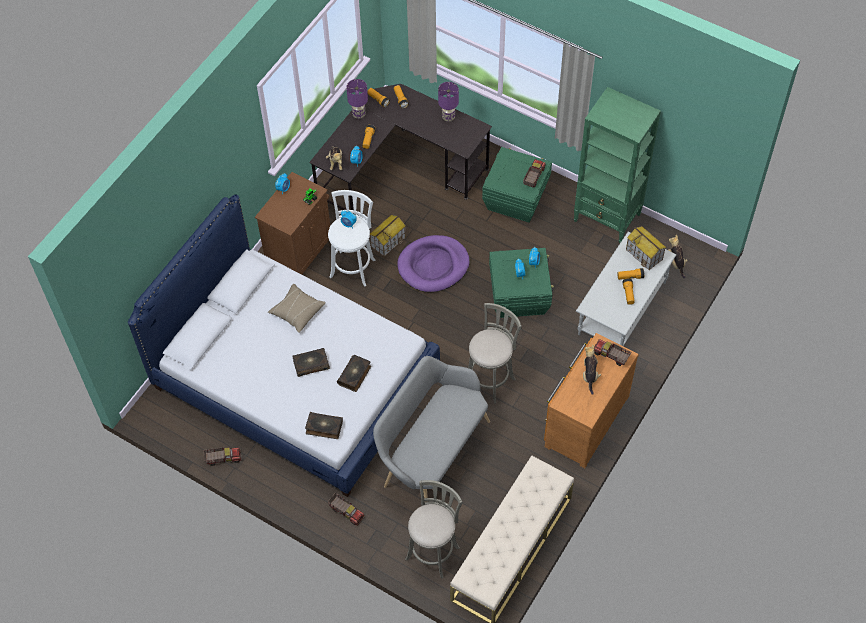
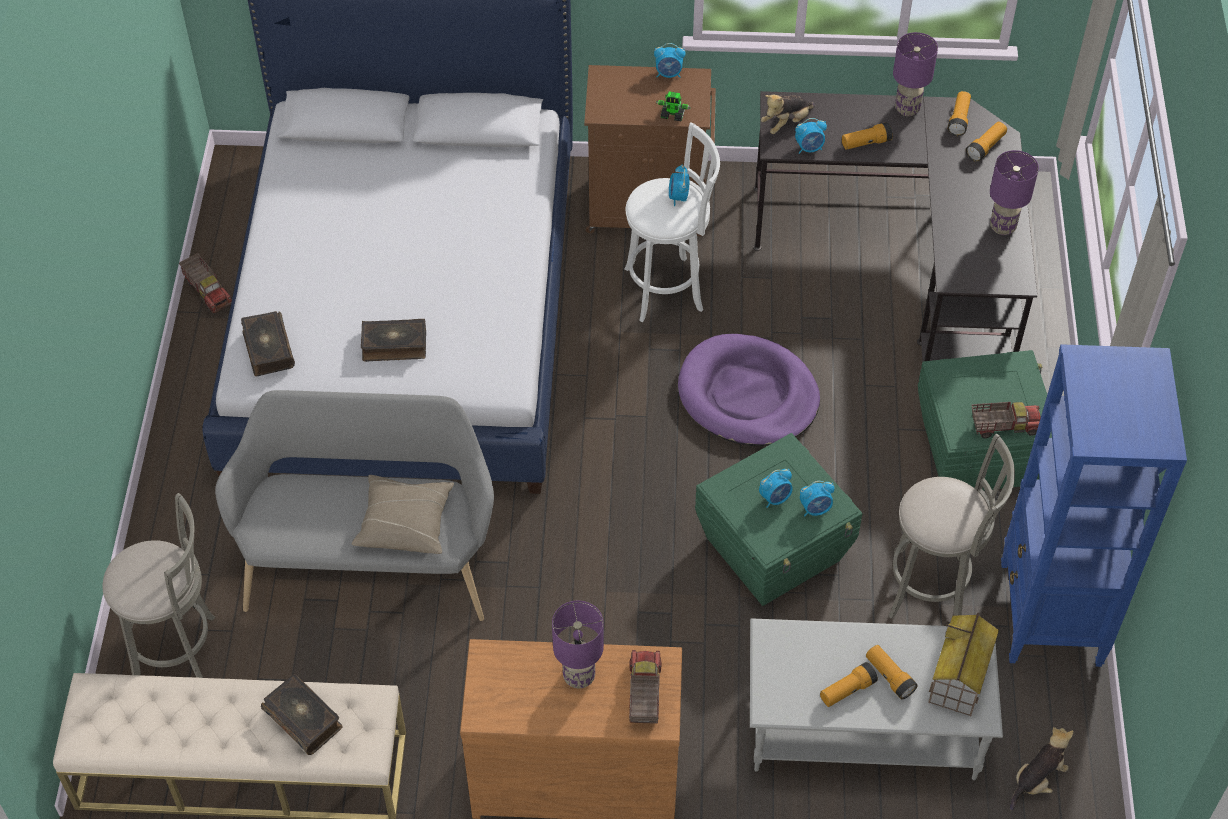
camera: 60 degrees right, 5 degrees down
beige pillow [268,283,326,333] -> beige pillow moved to [351,475,454,554]
book [292,348,330,377] -> book moved to [261,674,343,755]
toy truck [328,493,365,526] -> none
toy house [370,215,406,257] -> none
grey stool [468,303,522,404] -> grey stool moved to [888,434,1015,619]
green bookcase [574,87,661,243] -> blue bookcase [1001,344,1187,667]
plush toy [583,345,601,395] -> purple table lamp [552,601,604,688]

